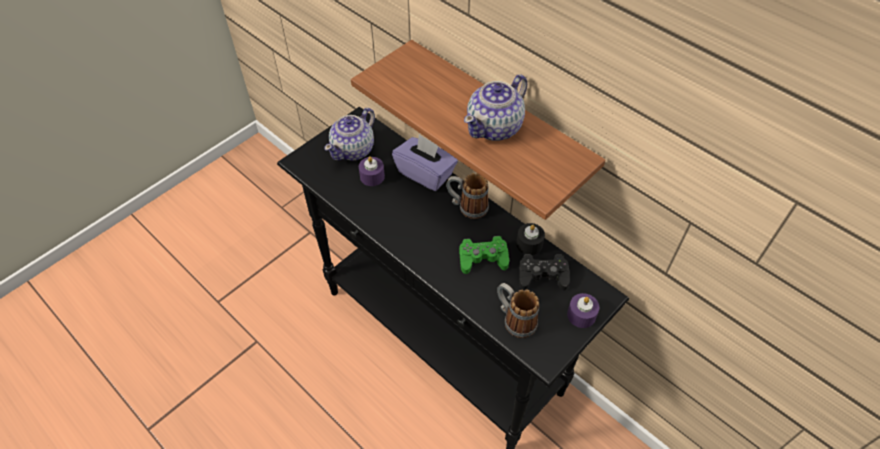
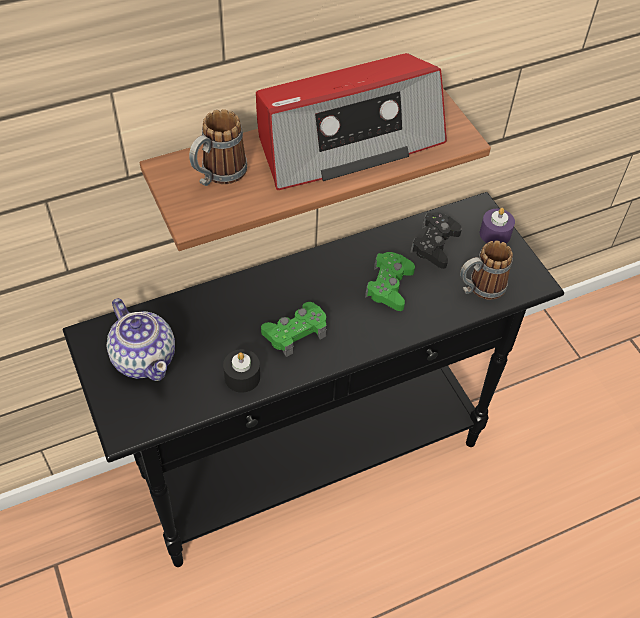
camera: 70 degrees left, 0 degrees up
purple candle [359,156,385,186] -> none
purple tissue box [392,134,458,191] -> none
mug [446,173,489,219] -> mug moved to [189,109,247,186]
teapot [464,75,527,141] -> radio [256,53,447,190]
black candle [516,223,545,255] -> black candle moved to [223,349,260,393]
none -> green game controller [261,302,327,357]

